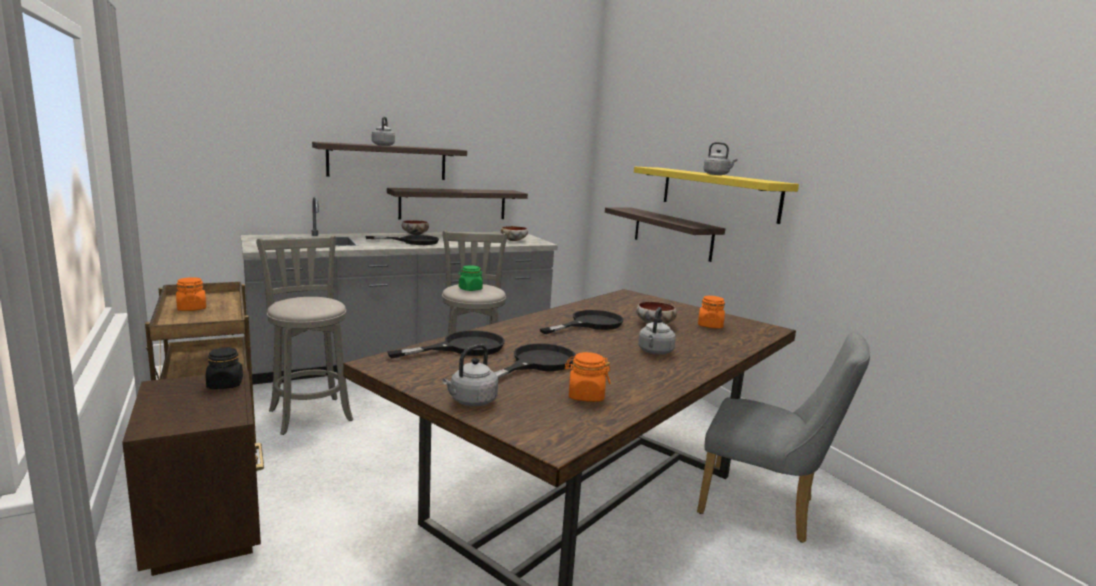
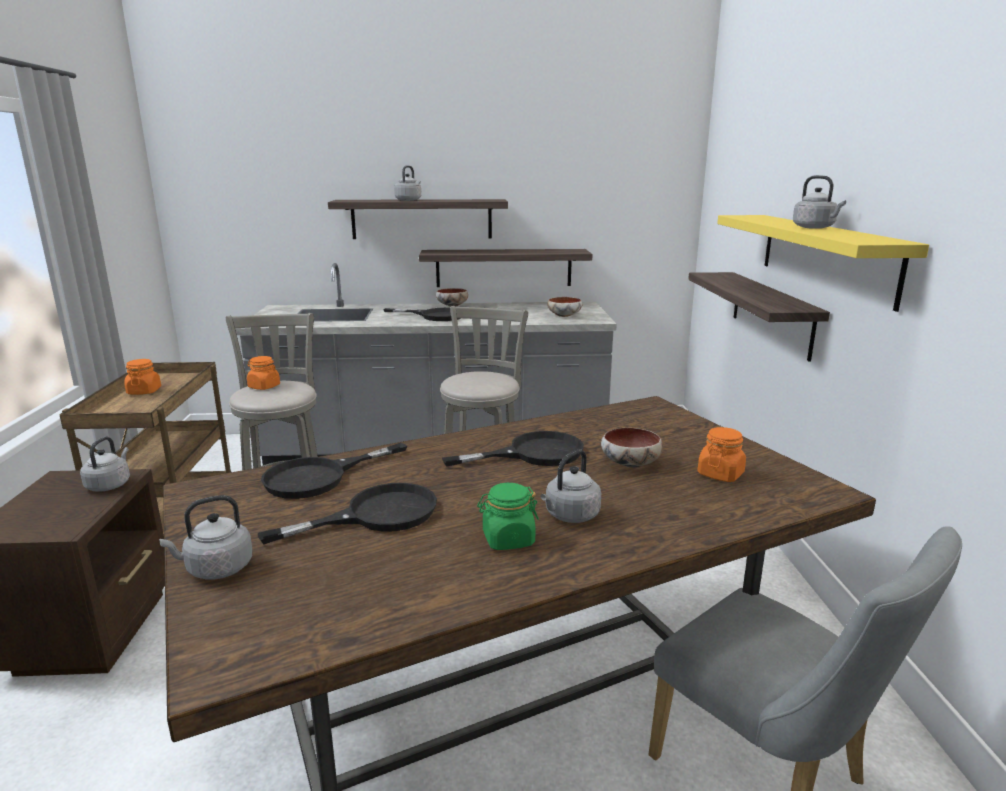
camera: 25 degrees right, 5 degrees up
black jar [206,347,243,389] -> grey kettle [80,437,130,492]
black frying pan [387,330,505,358] -> black frying pan turned 150 degrees clockwise [261,443,407,499]
green jar [459,265,483,291] -> green jar moved to [477,483,539,550]
orange jar [565,352,610,402] -> orange jar moved to [247,356,280,390]

